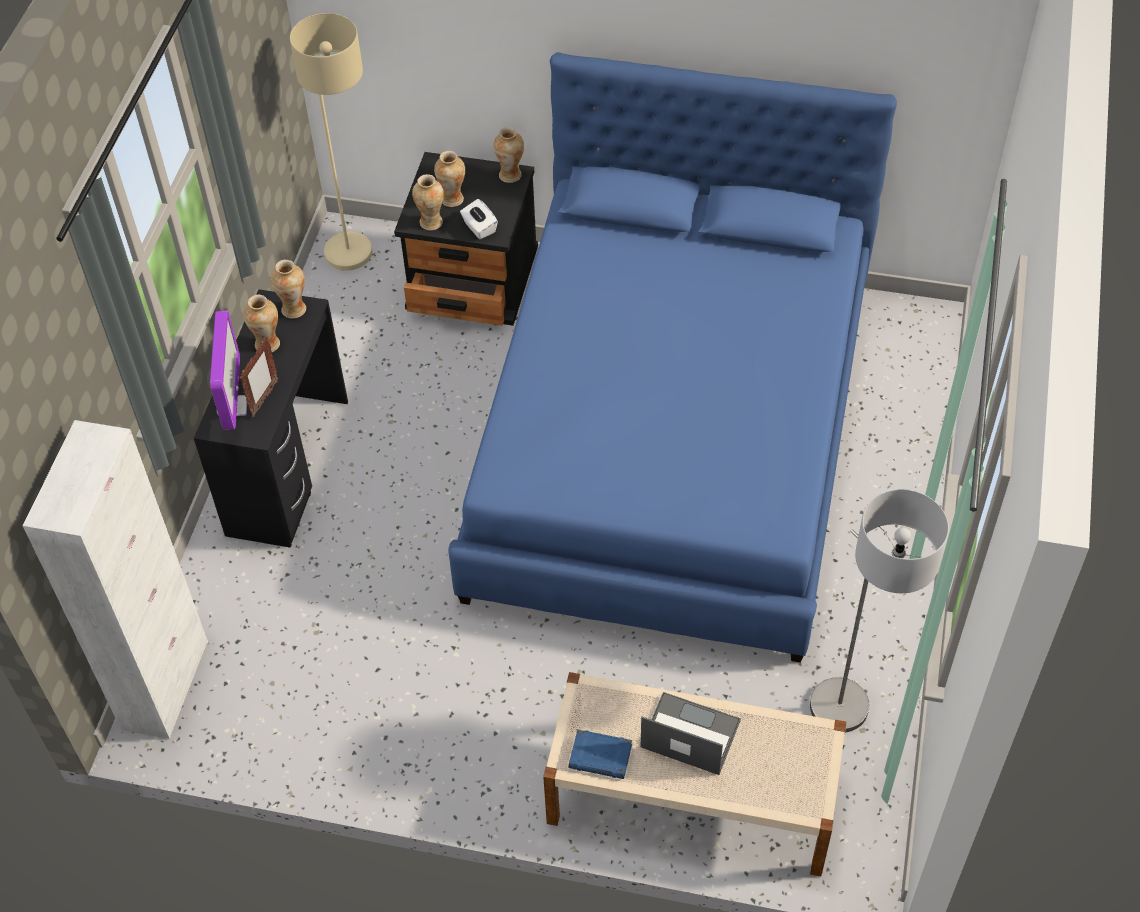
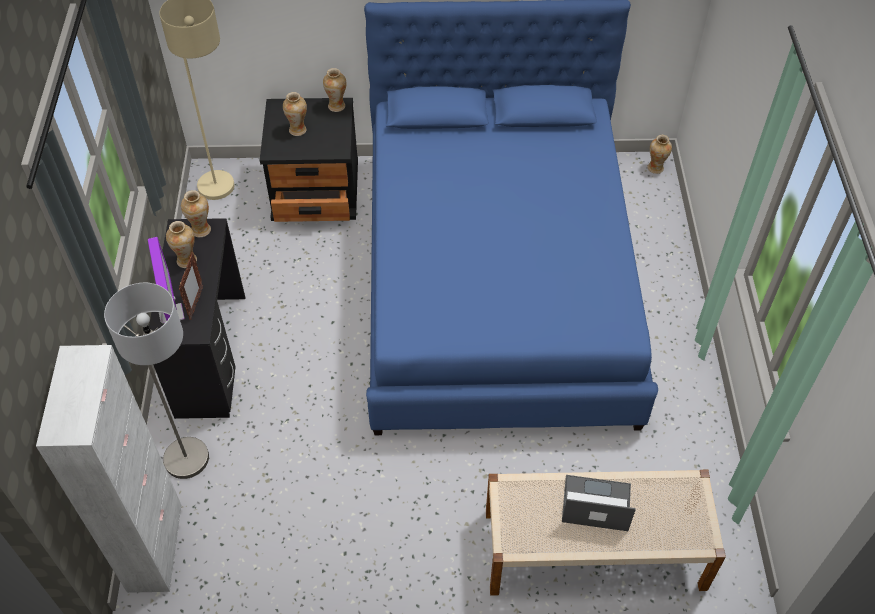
camera: 15 degrees left, 0 degrees up
vase [412,174,444,230] -> vase moved to [647,135,672,174]
white tissue box [460,199,498,239] -> none
blue book [568,729,632,779] -> none
grey floor lamp [810,489,949,732] -> grey floor lamp moved to [104,283,209,479]

